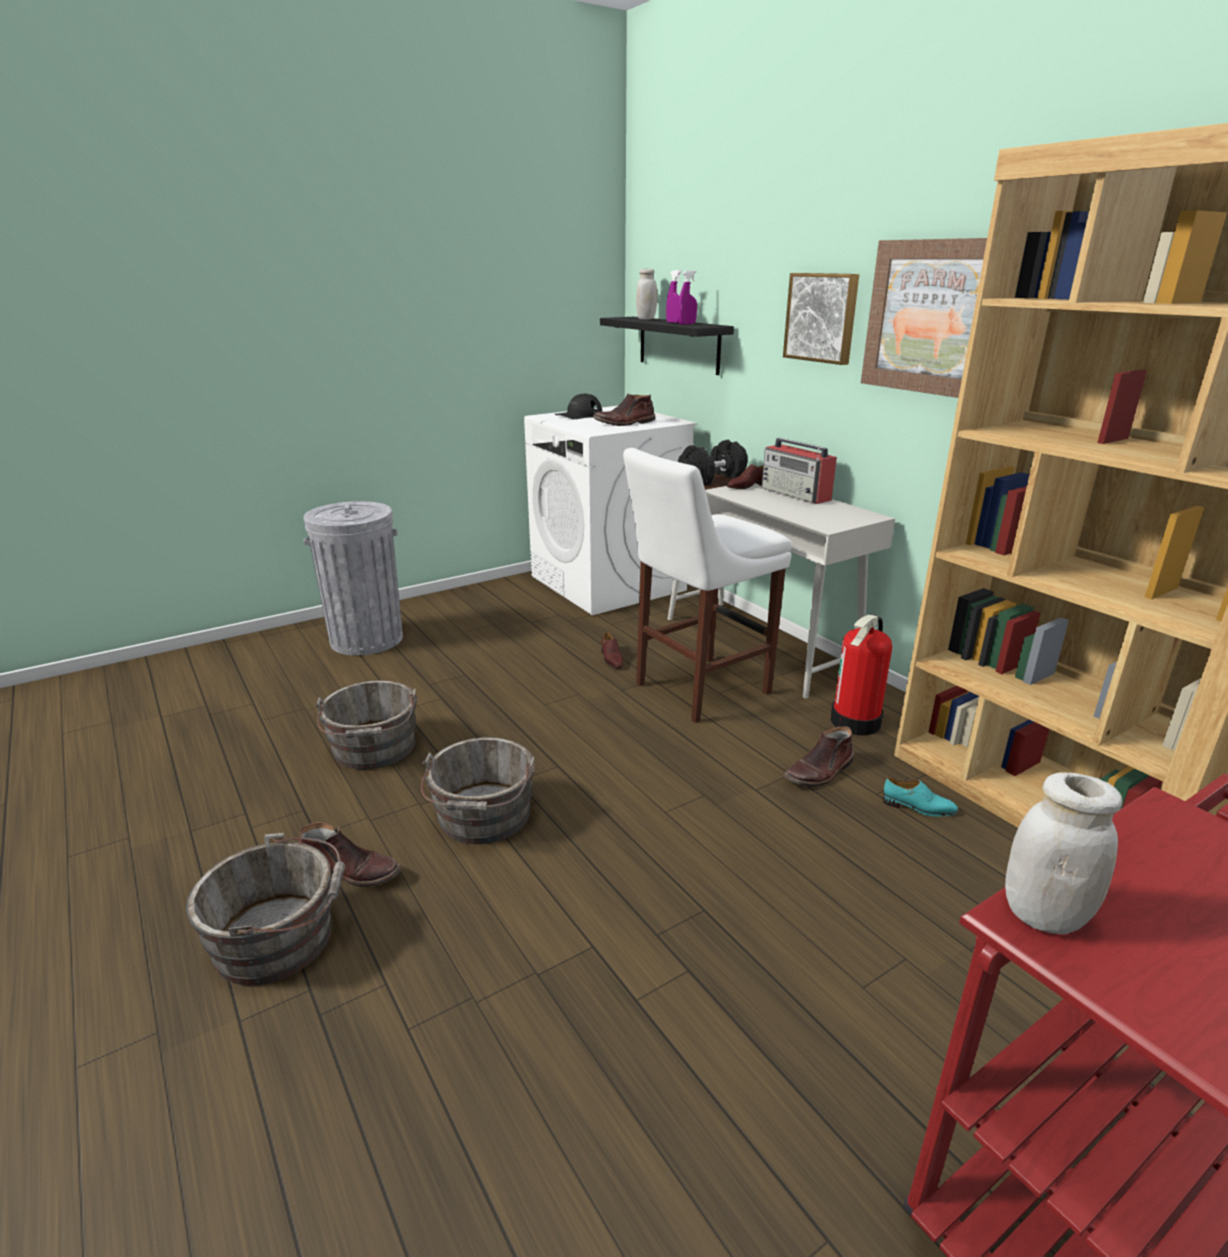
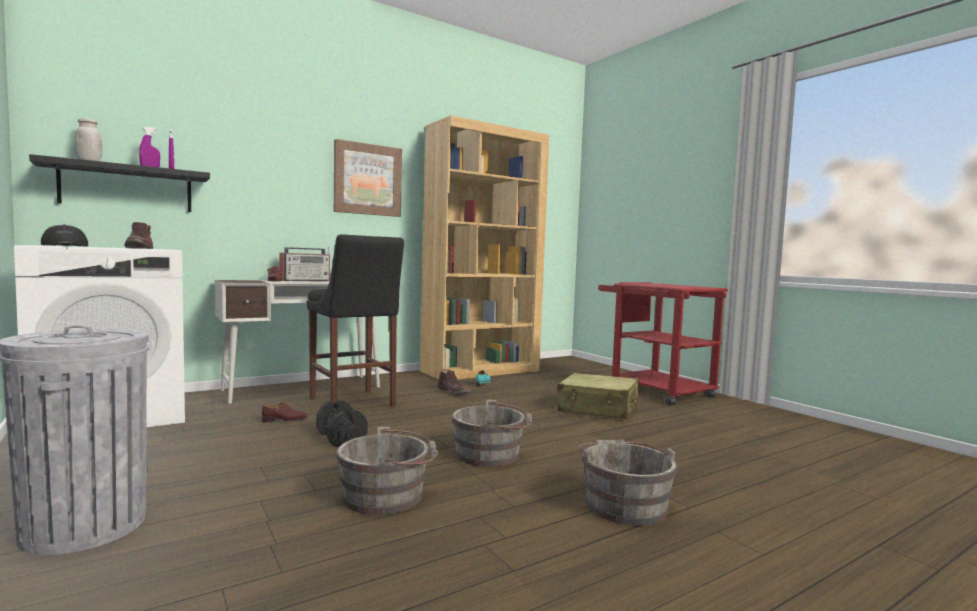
camera: 90 degrees left, 20 degrees down
brown boot [299,822,401,887] -> none
white stool [623,448,792,723] -> black stool [306,234,404,407]
black dumbbell [678,440,748,485] -> black dumbbell moved to [317,400,368,447]
picture [783,273,859,365] -> none
fire extinguisher [830,614,892,735] -> none
white jar [1005,772,1122,935] -> none
none -> beige suitcase [557,373,639,419]

